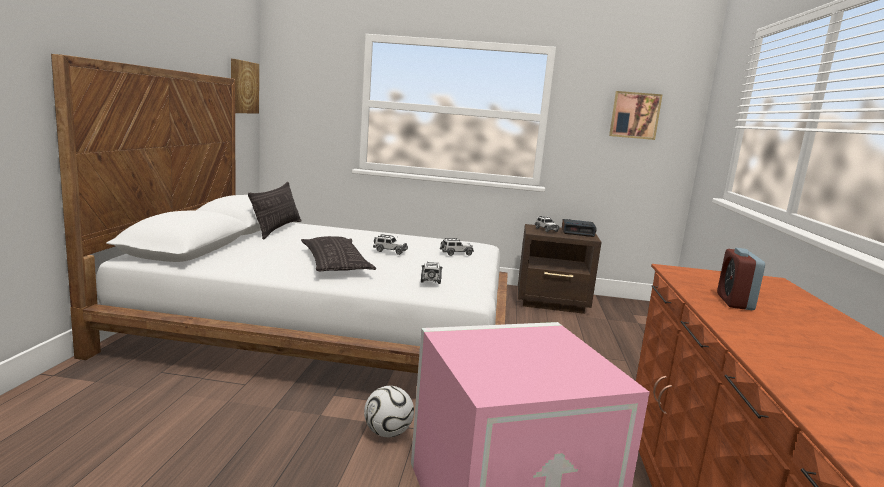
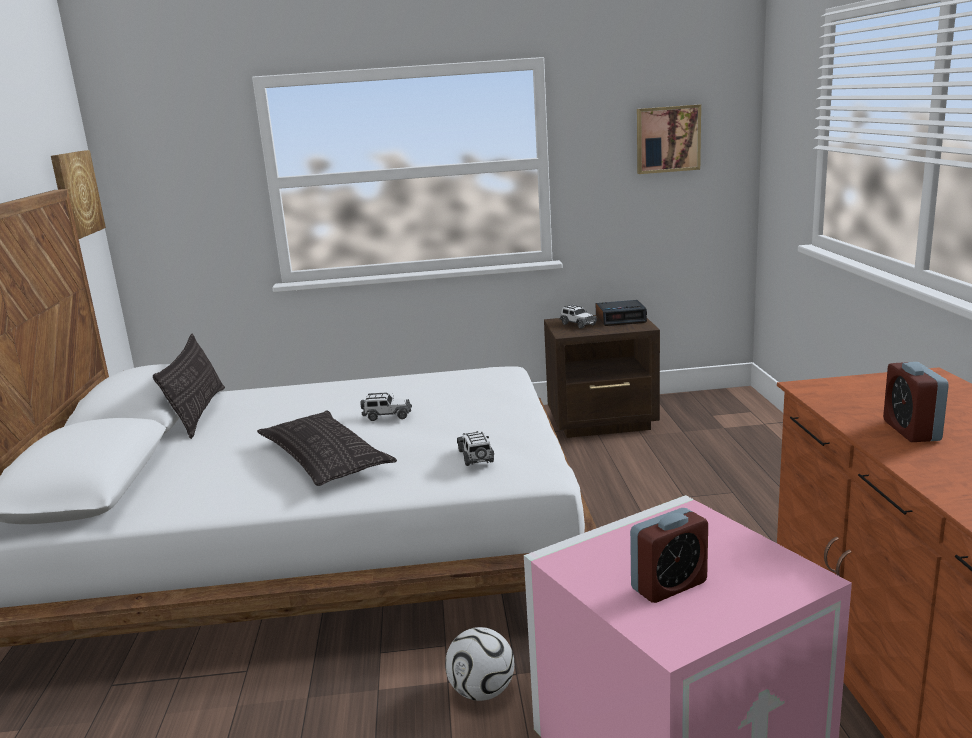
camera: 10 degrees left, 5 degrees up
toy car [440,238,474,256] -> none
none -> alarm clock [630,508,708,603]

